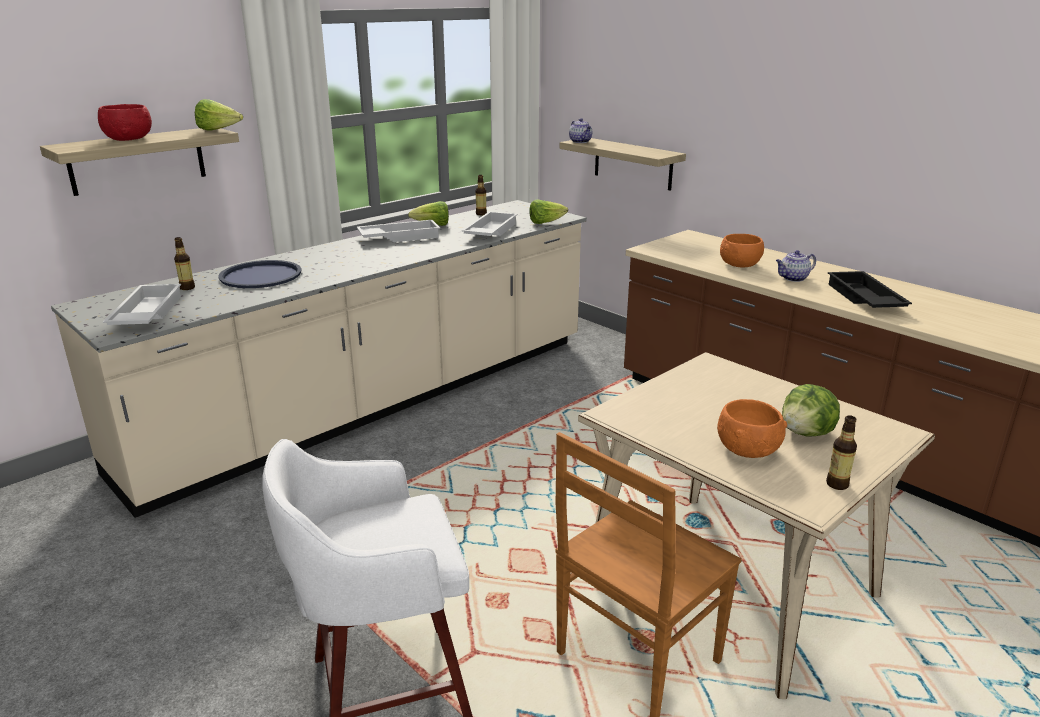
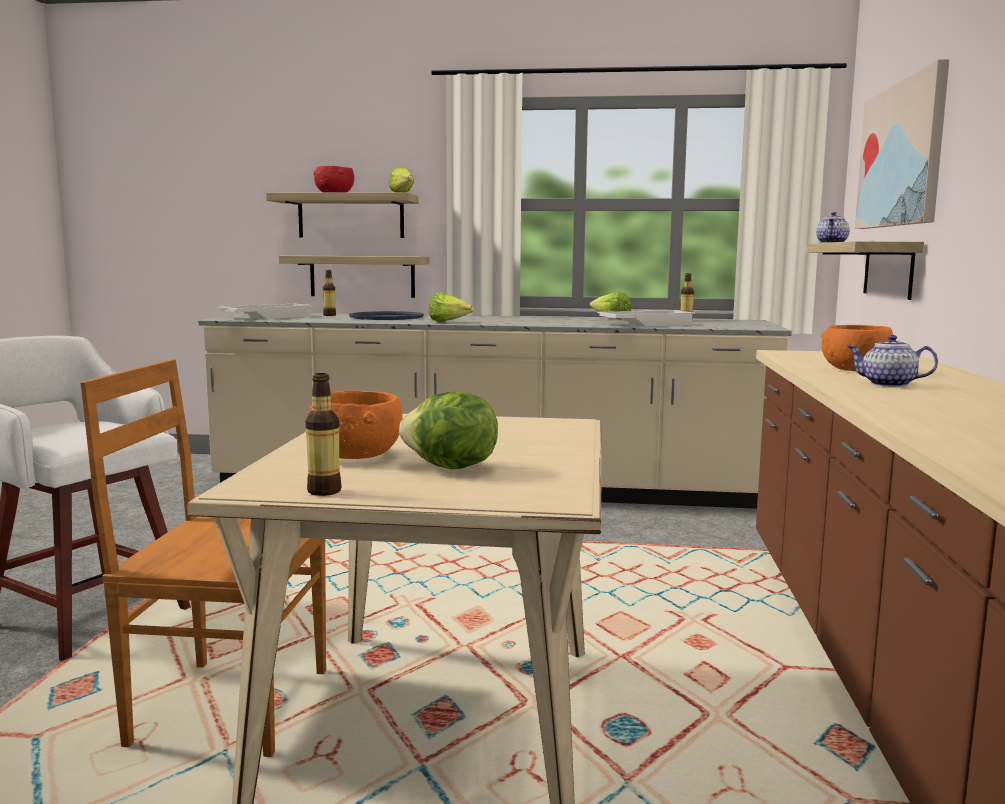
camera: 50 degrees right, 15 degrees down
white tray [357,220,440,242] -> none
lettuce [529,200,568,224] -> lettuce moved to [429,292,474,322]
black tray [828,271,912,308] -> none
none -> shelf [279,256,430,298]
none -> picture [855,59,949,229]

